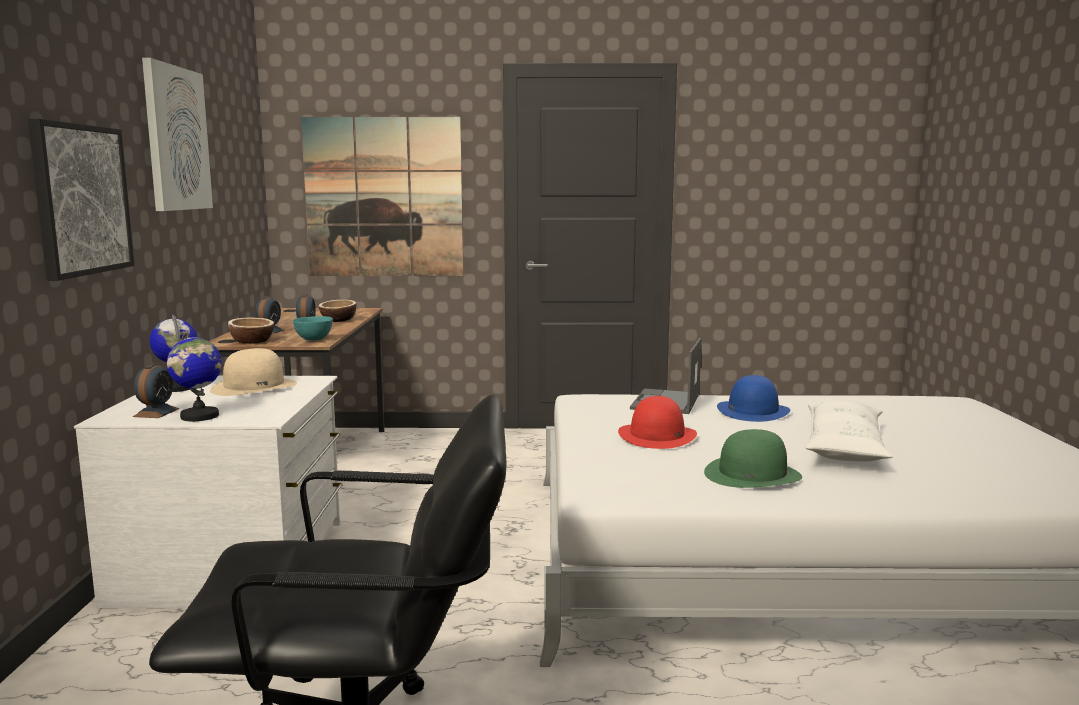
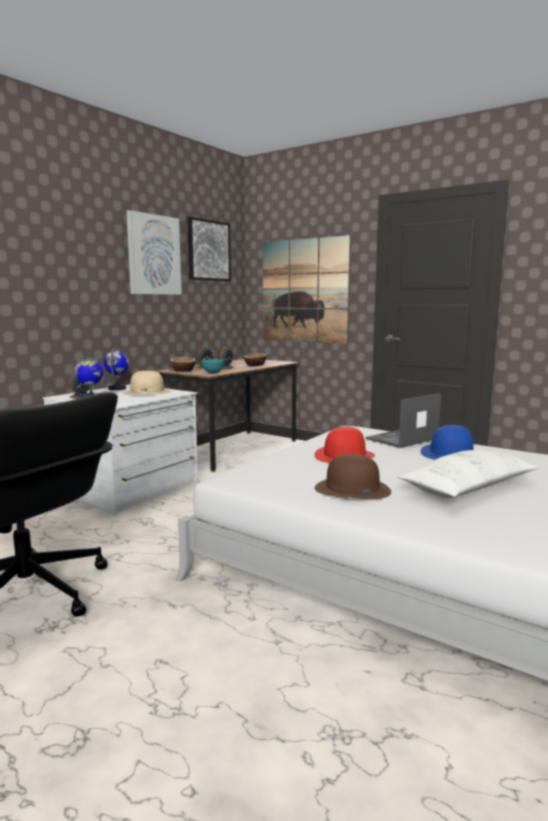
camera: 35 degrees right, 0 degrees up
picture [28,119,134,281] -> picture moved to [187,217,231,281]
green hat [704,429,802,488] -> brown hat [315,454,391,499]

